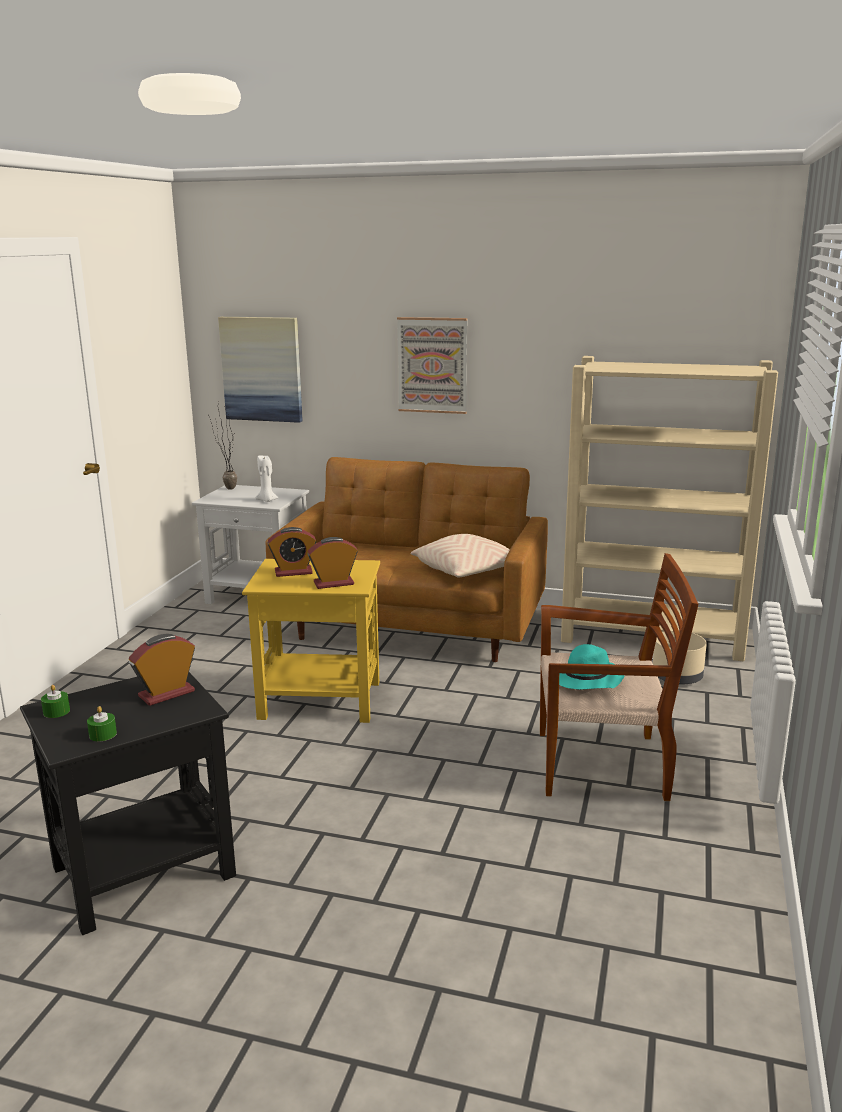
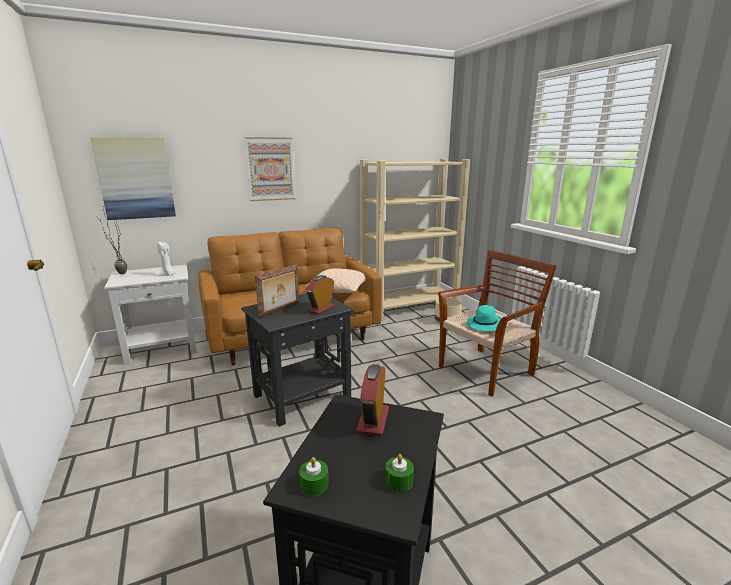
camera: 40 degrees left, 0 degrees up
yellow side table [242,559,380,723] -> black side table [241,293,354,427]
alarm clock [268,527,316,577] -> picture frame [255,264,299,318]

